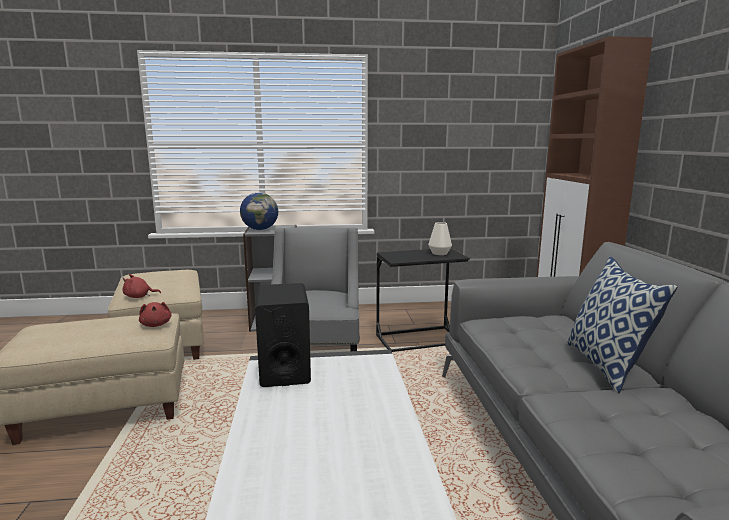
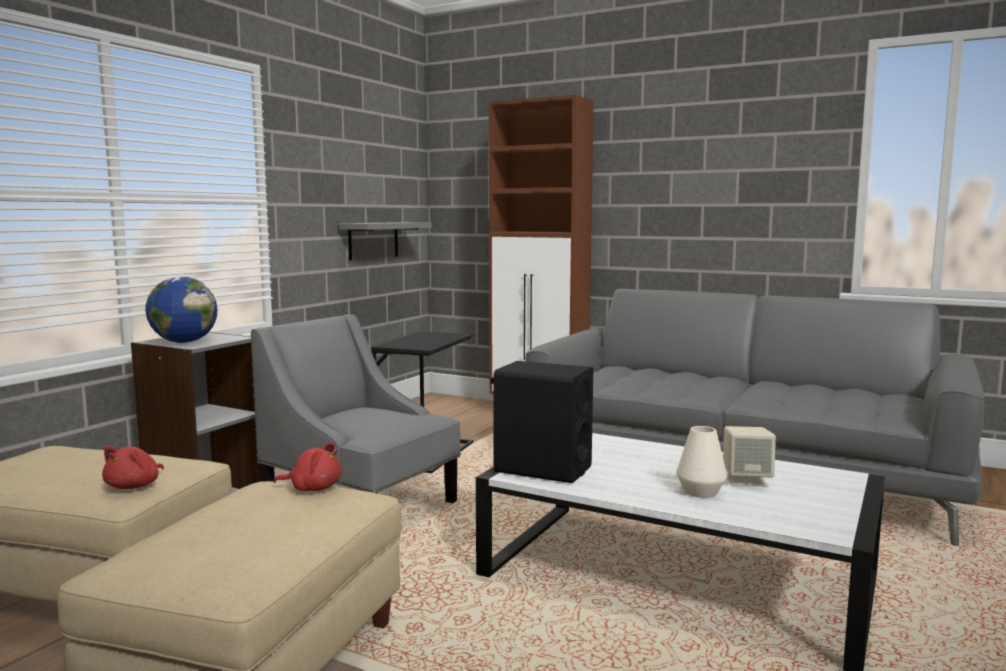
camera: 55 degrees left, 5 degrees down
white vase [428,222,452,255] -> white vase moved to [676,426,727,498]
pillow [566,256,677,393] -> none
none -> grey shelf [339,222,432,260]
none -> beige speaker [723,426,776,487]

